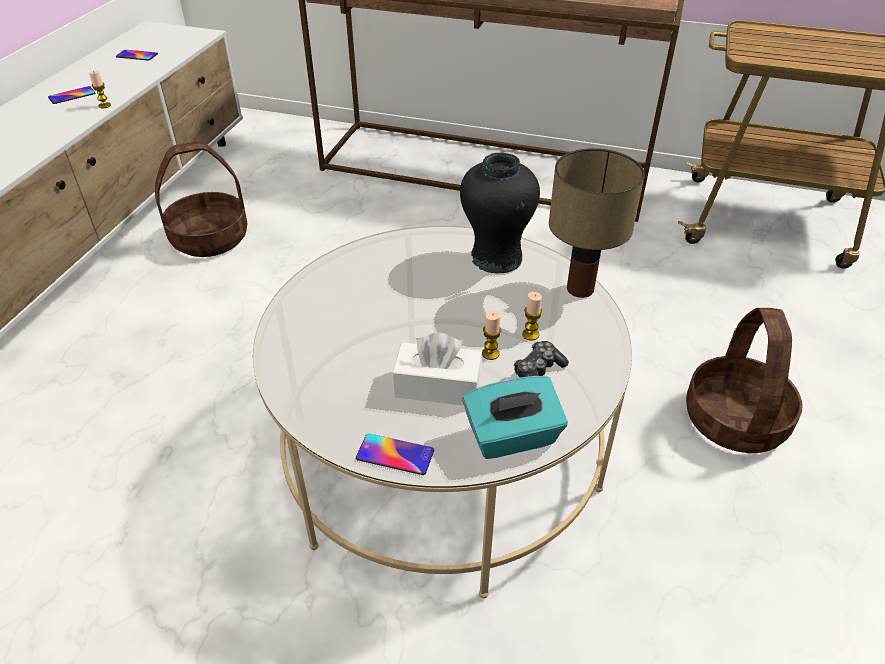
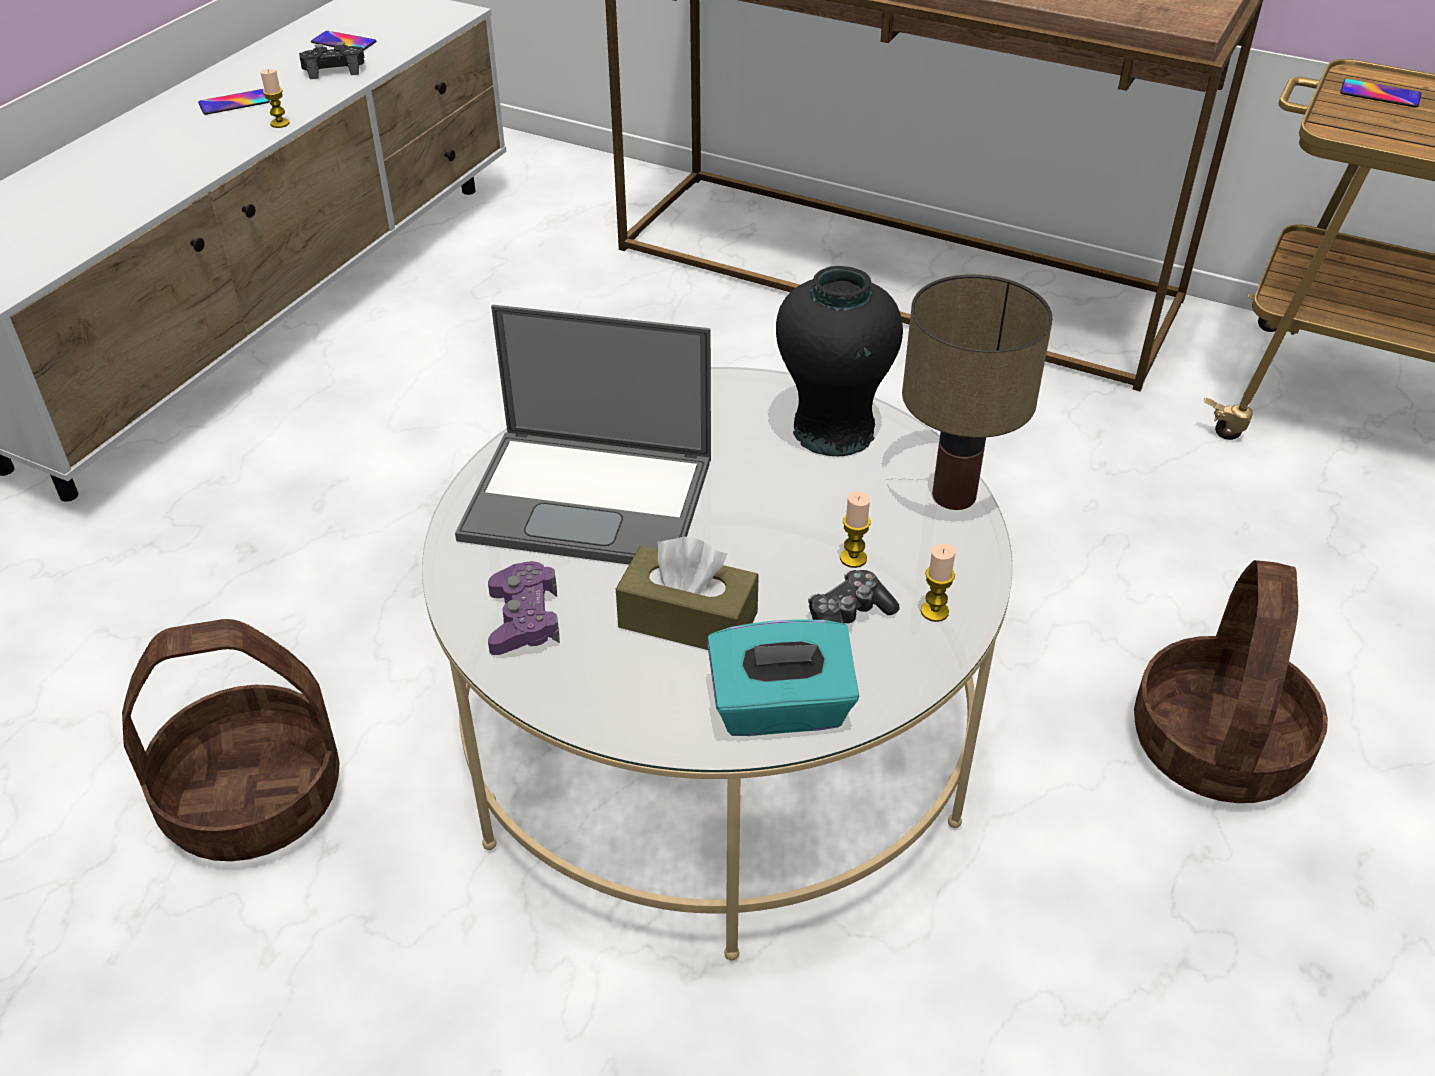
camera: 10 degrees right, 0 degrees up
basket [155,141,247,257] -> basket moved to [122,619,340,861]
phone [356,433,434,475] -> phone moved to [1340,79,1422,108]
white tissue box [392,333,482,406] -> brown tissue box [616,536,759,650]
candle [482,310,501,360] -> candle moved to [921,543,956,622]
none -> black game controller [299,42,364,79]
none -> laptop [455,305,711,565]
none -> purple game controller [488,561,560,655]

